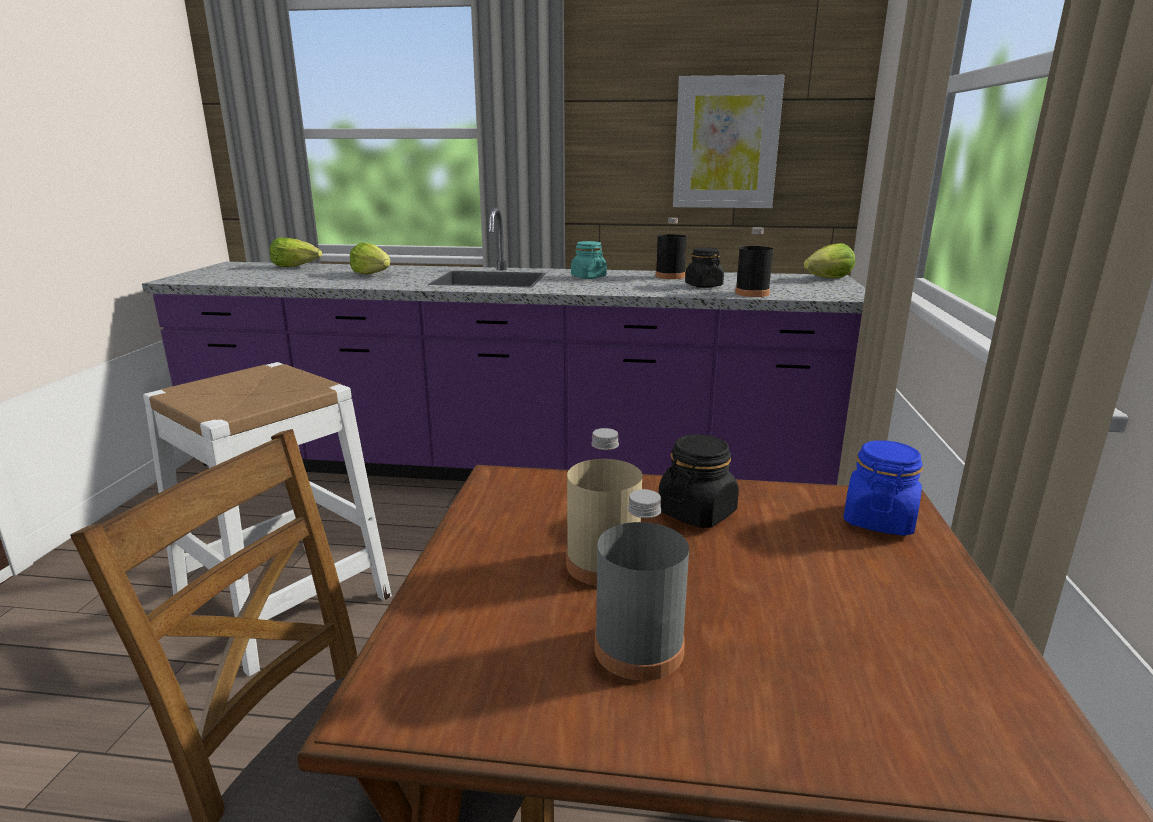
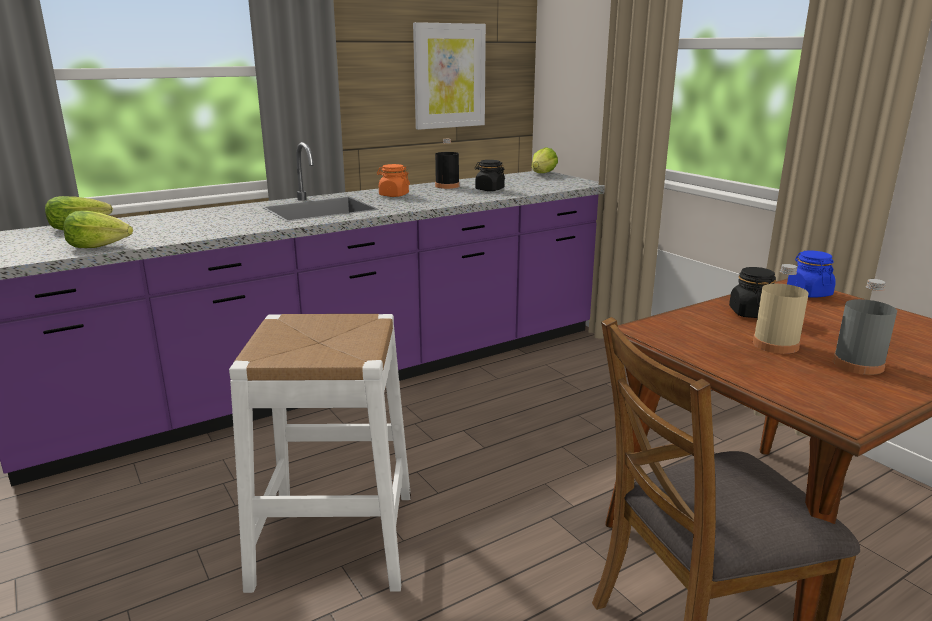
camera: 40 degrees left, 0 degrees up
lettuce [350,243,390,274] -> lettuce moved to [63,211,133,248]
turquoise jar [571,241,607,279] -> orange jar [377,164,410,197]
black bottle [735,227,773,297] -> none

